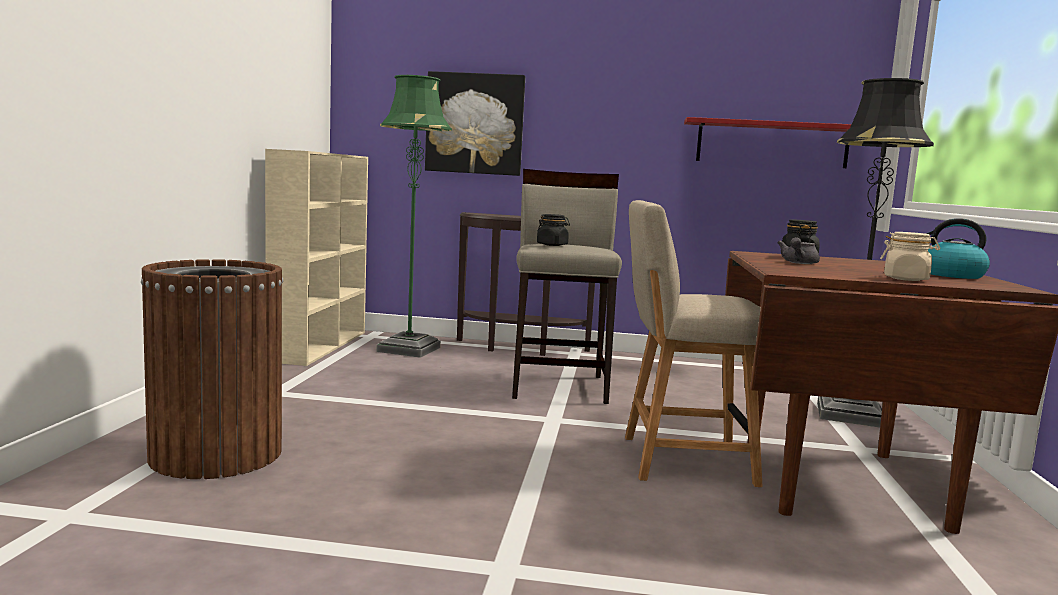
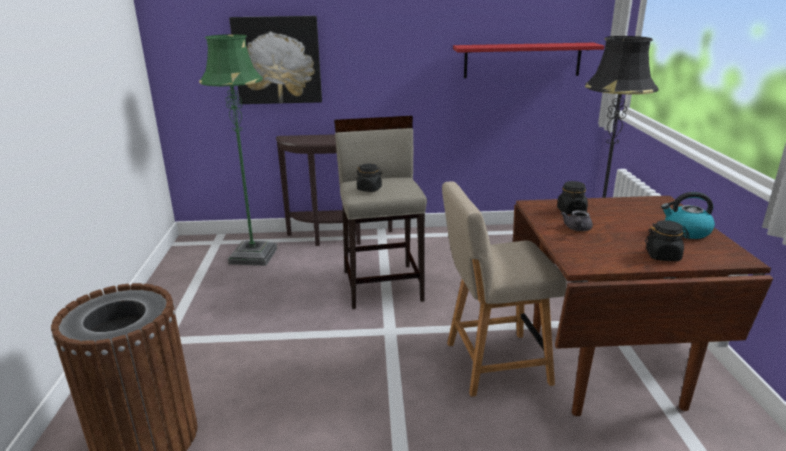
camera: 10 degrees left, 15 degrees up
beige bookcase [265,149,368,366] -> none
beige jar [880,232,940,281] -> black jar [645,220,690,261]

